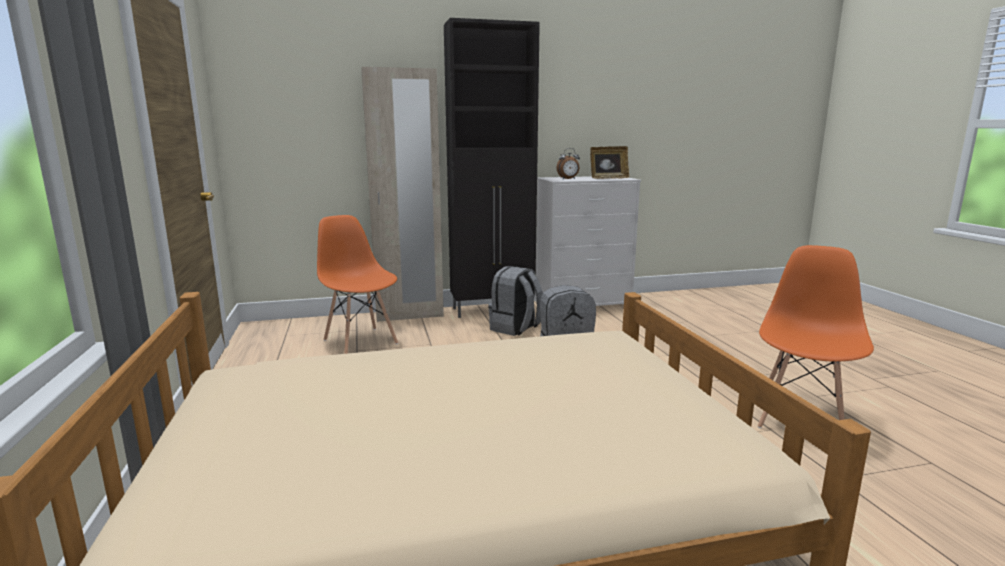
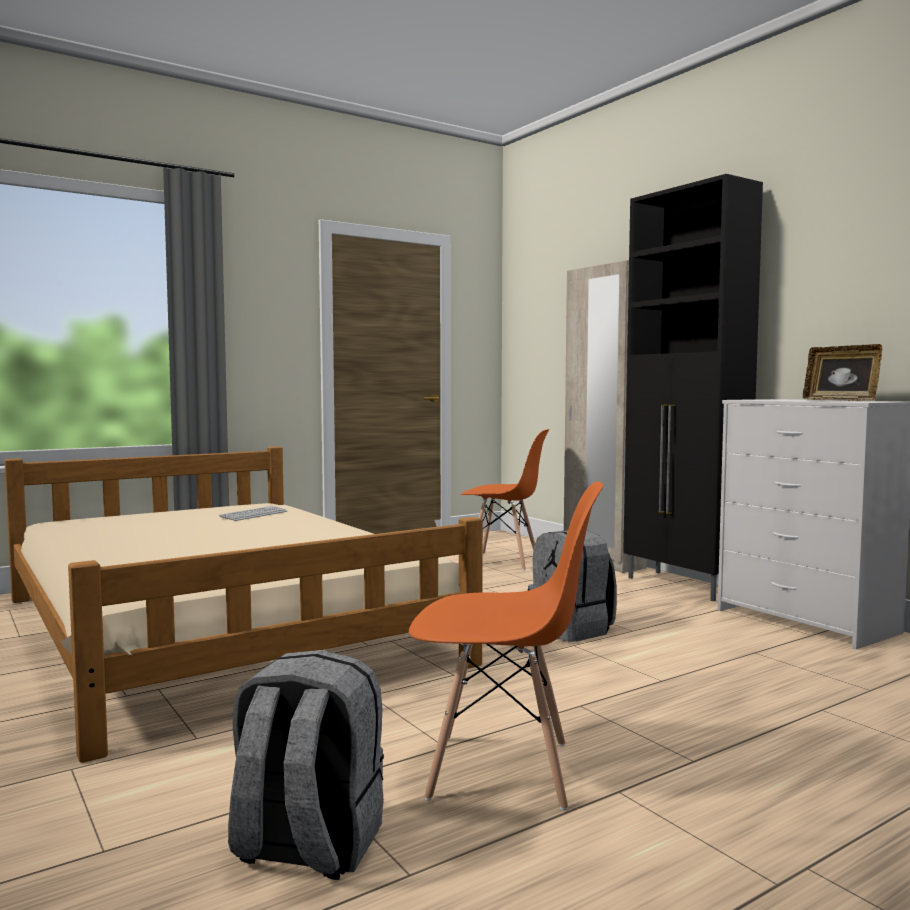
camera: 70 degrees right, 10 degrees down
orange chair [317,215,398,354] -> orange chair turned 75 degrees clockwise [461,429,549,571]
grey backpack [488,266,543,336] -> grey backpack moved to [228,650,384,880]
alarm clock [556,148,580,179] -> none
none -> keyboard [219,506,288,521]

